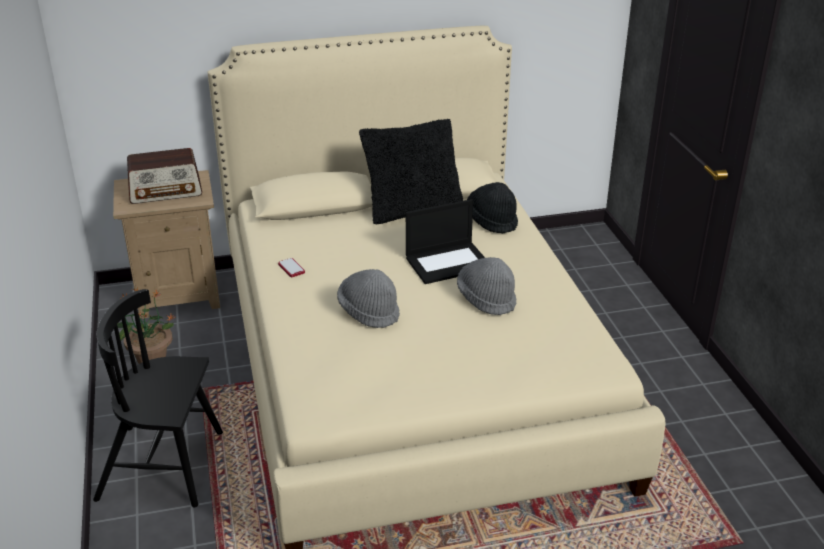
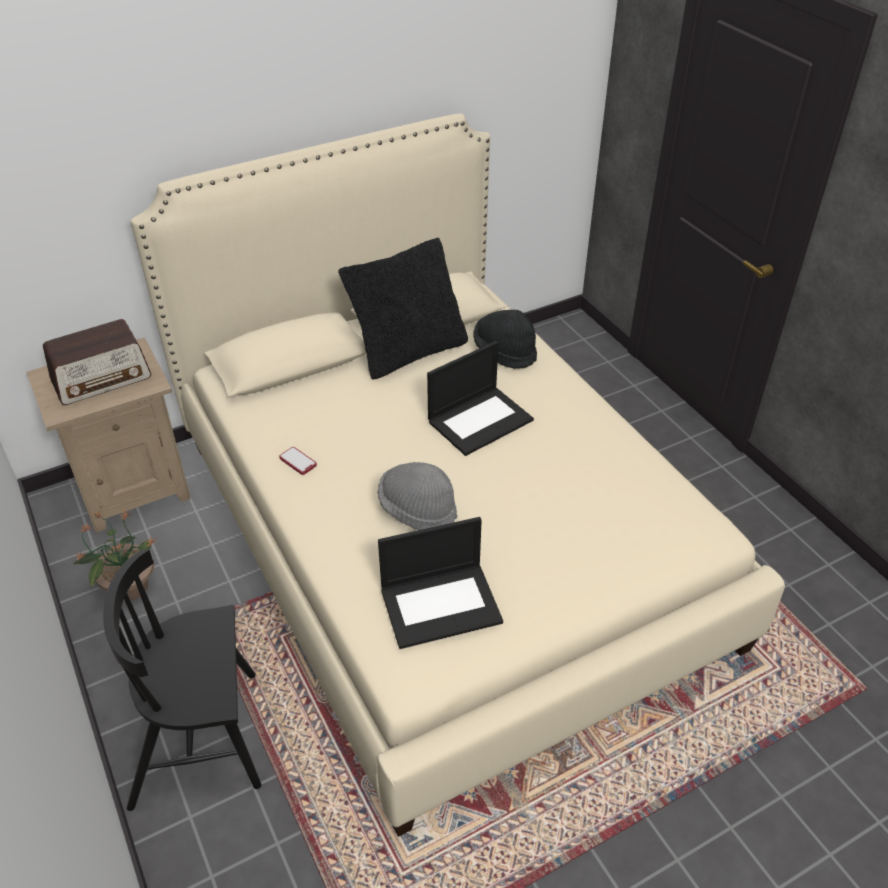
camera: 15 degrees left, 10 degrees up
grey hat [457,257,516,315] -> none
none -> laptop [378,517,503,649]

